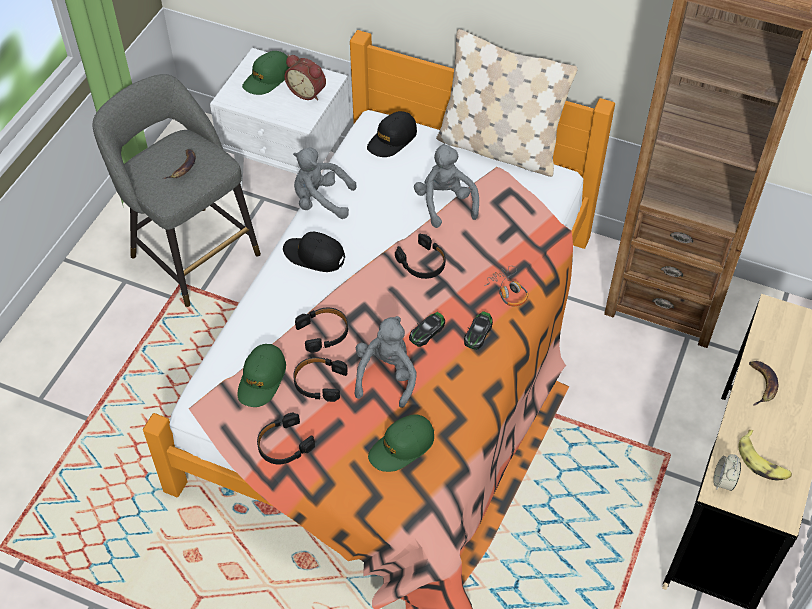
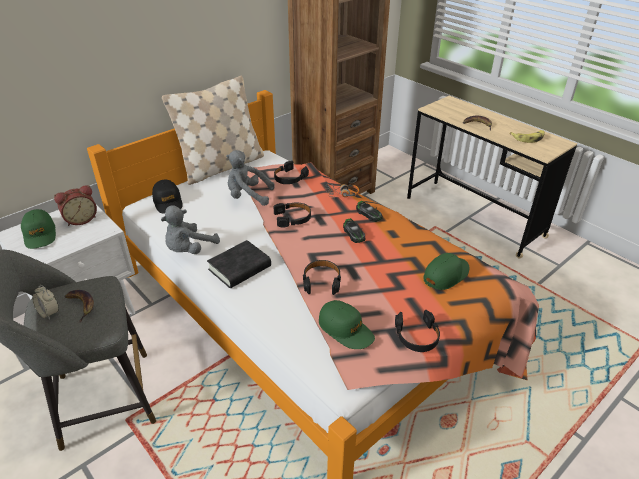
camera: 65 degrees left, 15 degrees down
black cap [283,232,345,272] -> black book [207,240,271,288]
black headphones [293,357,348,402] -> black headphones moved to [274,161,309,184]
grey plush toy [355,316,417,408] -> none
green cap [368,414,434,472] -> green cap turned 120 degrees counterclockwise [423,253,469,290]
alarm clock [713,454,741,491] -> alarm clock moved to [32,285,59,320]

